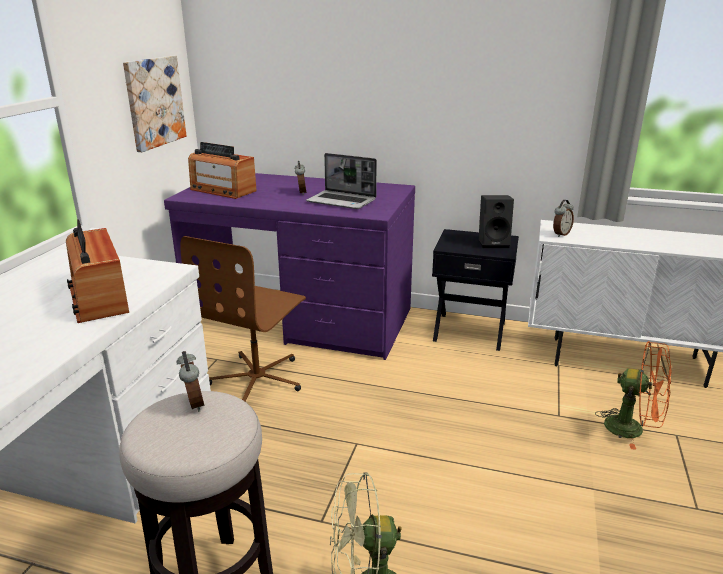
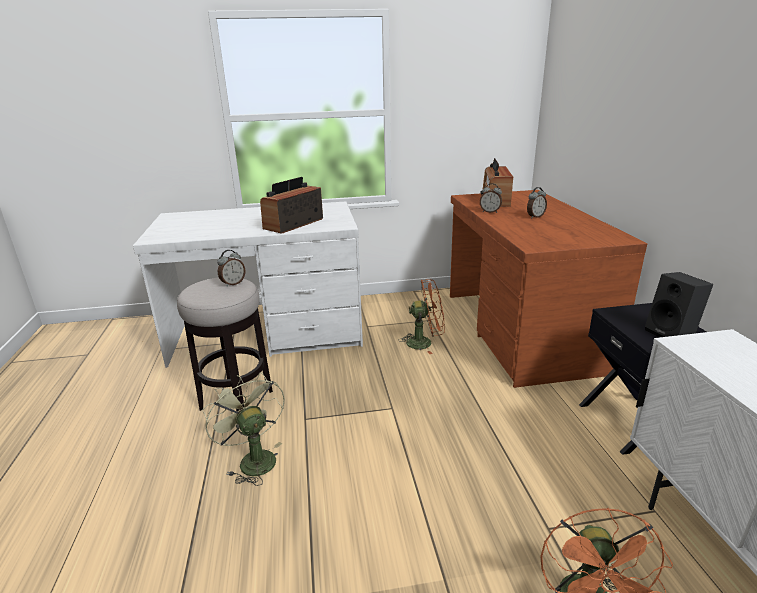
camera: 65 degrees right, 0 degrees up
picture [123,56,186,152] -> none
purple desk [164,173,415,360] -> brown desk [450,190,647,388]
brown office chair [180,236,306,402] -> orange fan [398,279,444,354]
laptop [306,153,377,209] -> none
alarm clock [553,200,574,237] -> alarm clock moved to [480,183,502,213]

